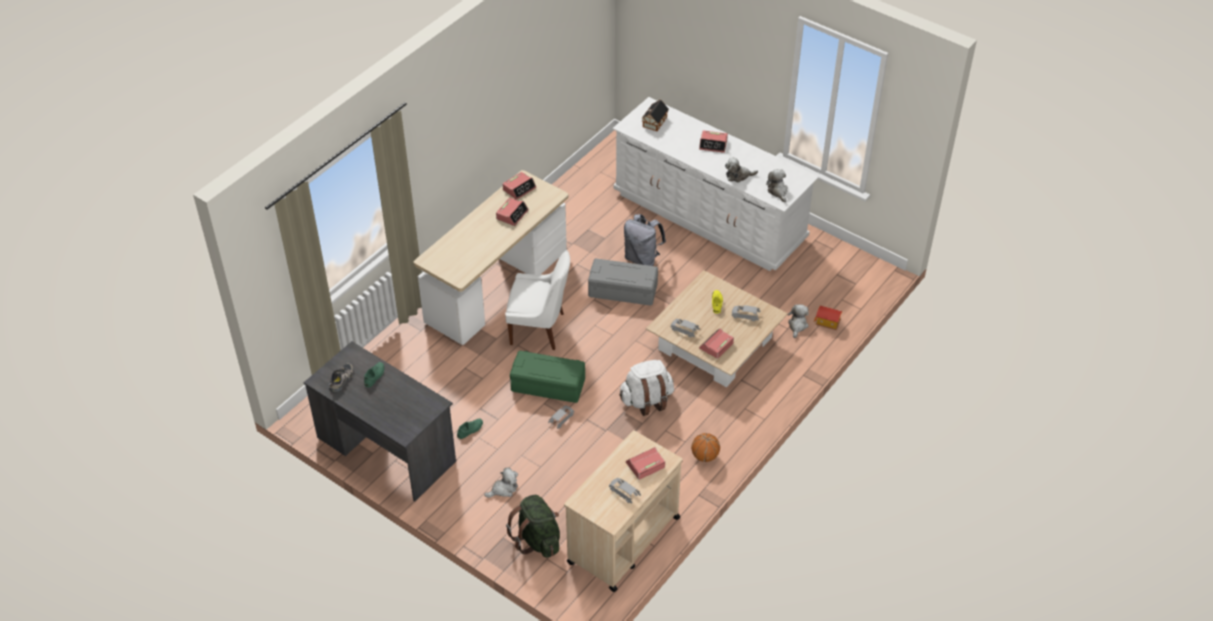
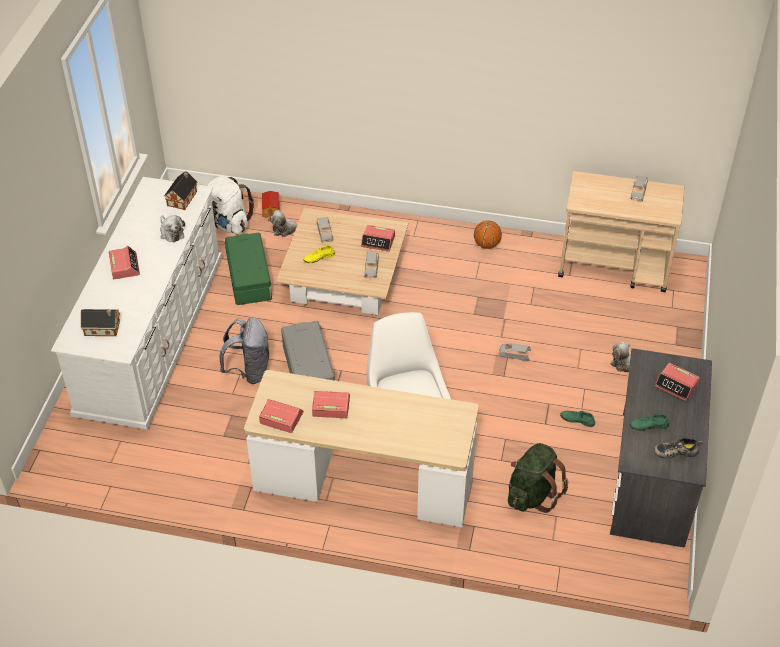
camera: 115 degrees left, 0 degrees up
green backpack [506,495,560,558] -> green backpack moved to [508,443,568,513]
green storage box [510,351,585,403] -> green storage box moved to [225,233,272,305]
white backpack [619,360,674,416] -> white backpack moved to [208,176,254,234]
alarm clock [626,447,665,480] -> alarm clock moved to [655,363,700,401]
plush toy [766,169,788,202] -> toy house [164,171,197,210]

